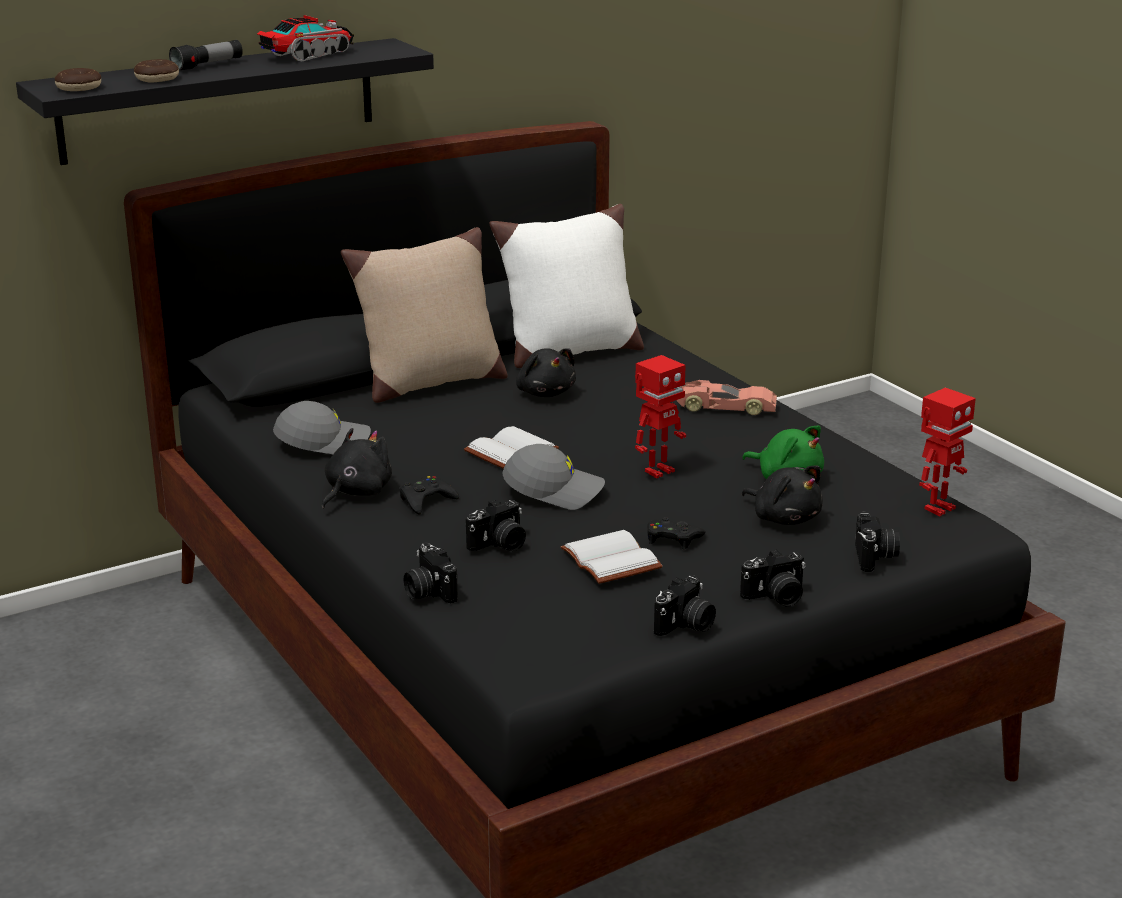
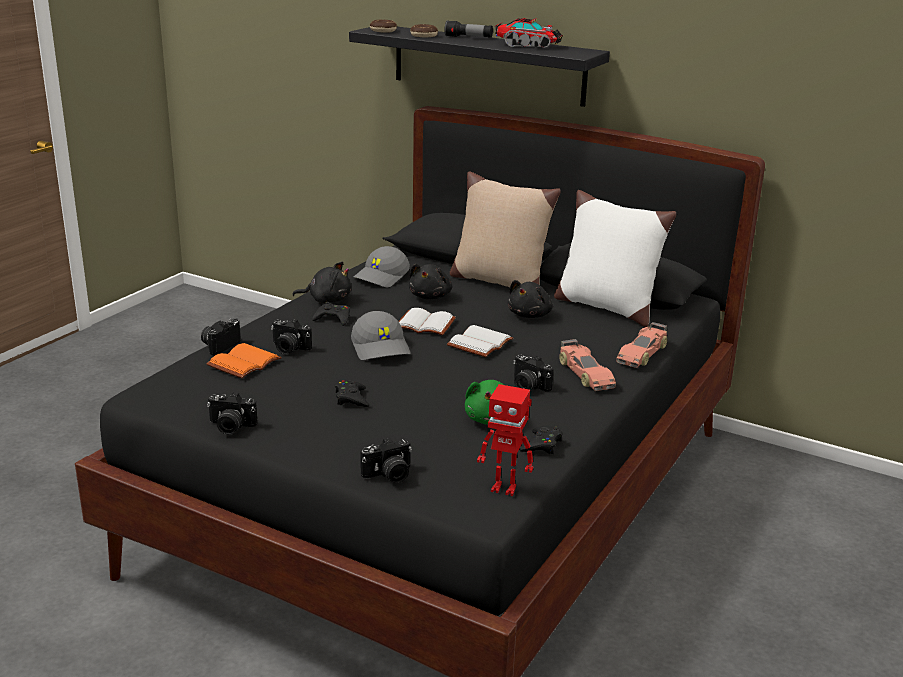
camera: 60 degrees right, 0 degrees up
grey cap [273,401,371,454] -> grey cap turned 75 degrees clockwise [353,246,410,287]
white book [561,530,663,584] -> white book moved to [447,325,513,357]
toy robot [635,355,686,478] -> none
camera [740,549,805,606] -> camera moved to [513,354,554,392]
black plush toy [742,466,823,525] -> black plush toy moved to [409,264,452,299]
none -> orange book [206,343,282,378]
none -> black game controller [519,426,563,454]
none -> toy car [616,322,667,368]

